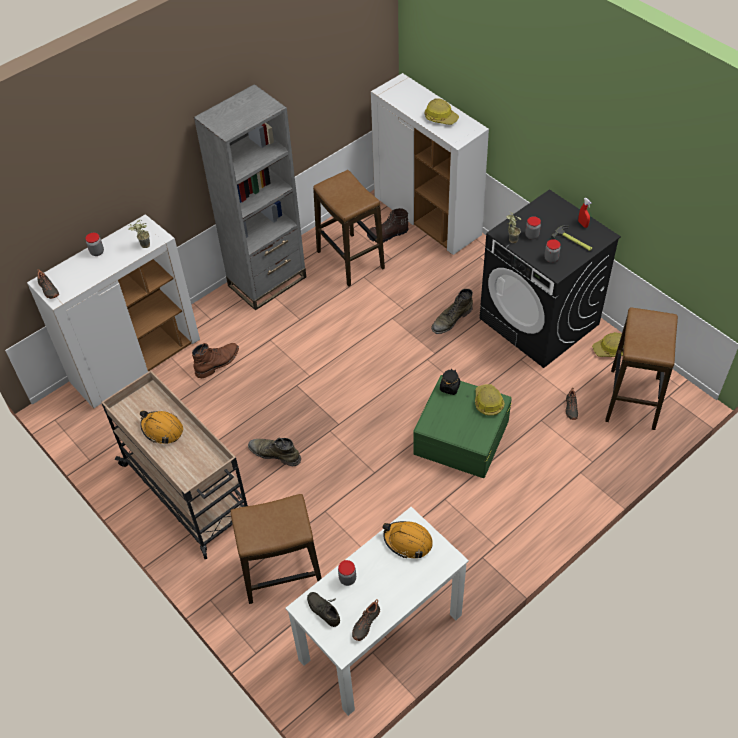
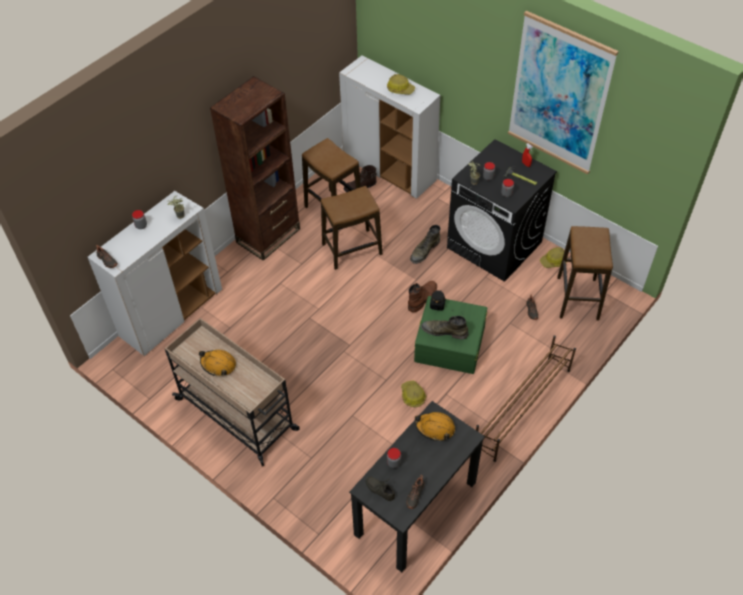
camera: 10 degrees left, 0 degrees up
brown boot [192,343,239,378] -> brown boot moved to [408,281,437,312]
grey bookcase [194,84,306,311] -> brown bookcase [210,76,300,261]
stool [231,494,322,604] -> stool moved to [321,186,382,270]
green boot [248,438,301,466] -> green boot moved to [421,316,468,339]
white desk [285,507,469,716] -> black desk [349,401,485,572]
hard hat [475,384,505,416] -> hard hat moved to [401,381,426,407]
none -> brown shoe rack [476,335,576,462]
none -> picture [508,11,618,174]

